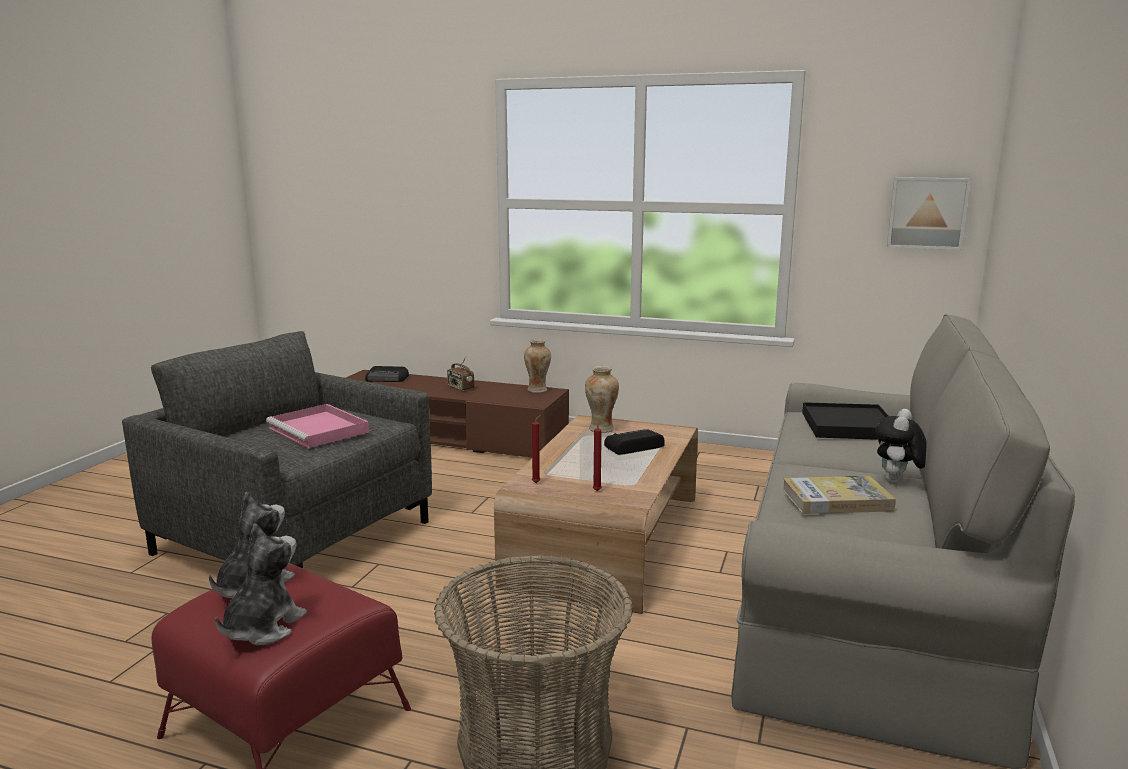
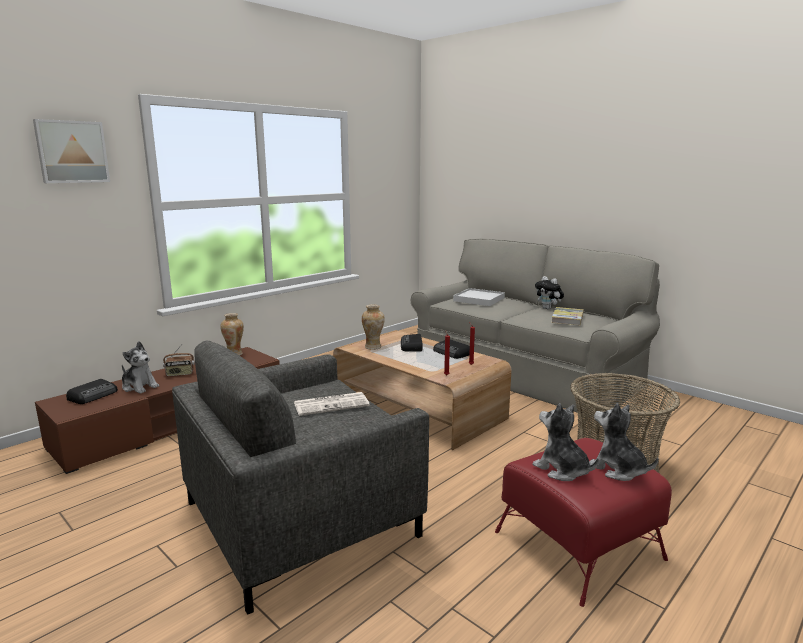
camera: 65 degrees left, 0 degrees up
pink tray [266,404,369,448] -> newspaper [294,392,370,416]
black tray [802,402,888,440] -> white tray [453,288,505,306]
picture [887,177,971,250] -> picture moved to [33,119,110,183]
none -> plush toy [122,341,159,394]
none -> radio [433,339,470,359]

